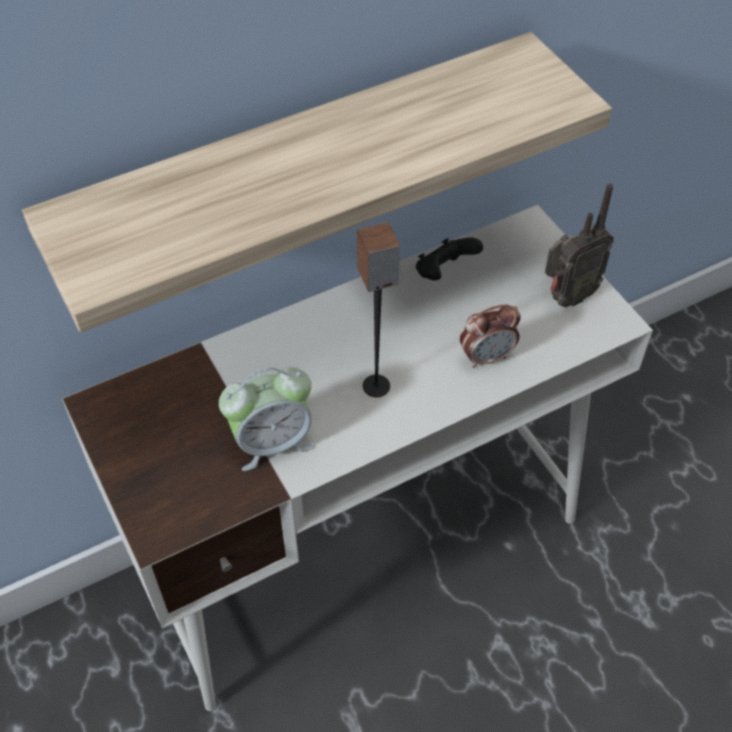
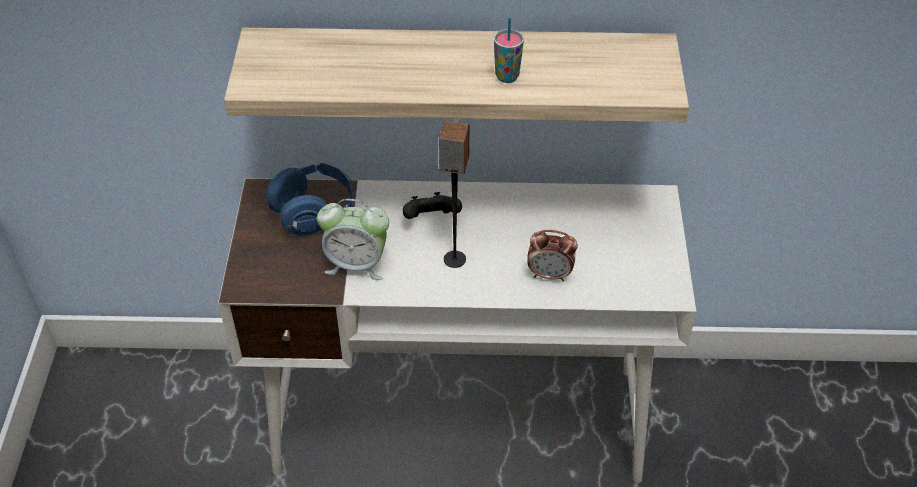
camera: 30 degrees right, 5 degrees down
black game controller [416,238,483,280] -> black game controller moved to [403,192,462,219]
radio [545,184,614,307] -> none
none -> blue headphones [266,163,355,236]
none -> cup [494,18,524,83]

